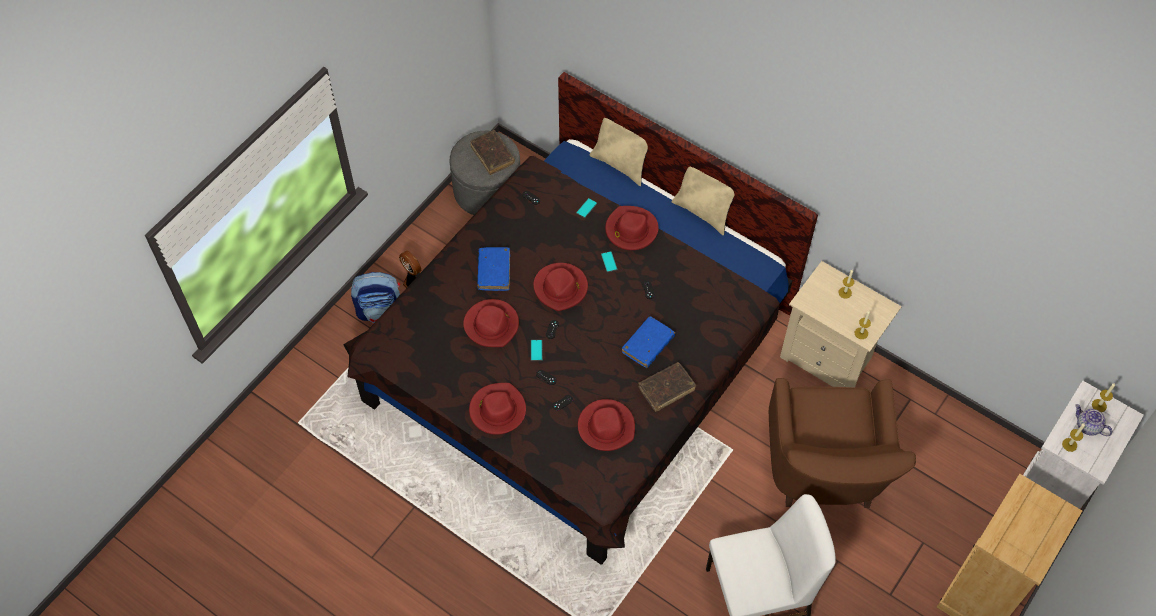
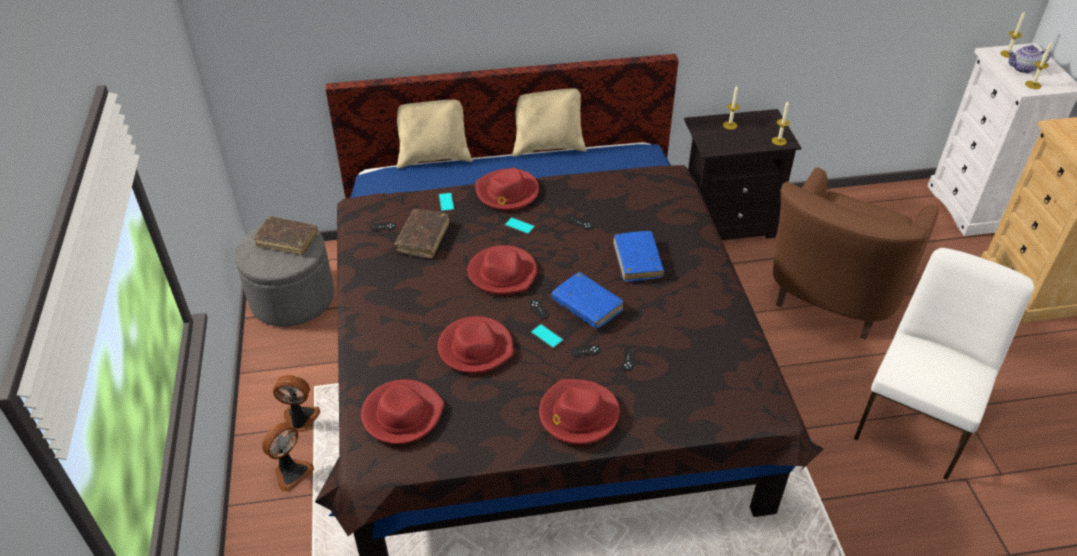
camera: 45 degrees left, 15 degrees down
backpack [351,272,400,323] -> fan [262,423,314,492]
blue book [477,247,510,291] -> blue book moved to [552,272,623,329]
red hat [578,399,635,451] -> red hat moved to [361,379,444,444]
brown book [638,362,696,412] -> brown book moved to [394,209,449,259]
brown armchair [769,378,916,508] -> brown armchair turned 75 degrees clockwise [773,168,939,340]
beige nightstand [780,261,902,388] -> black nightstand [684,109,801,240]

